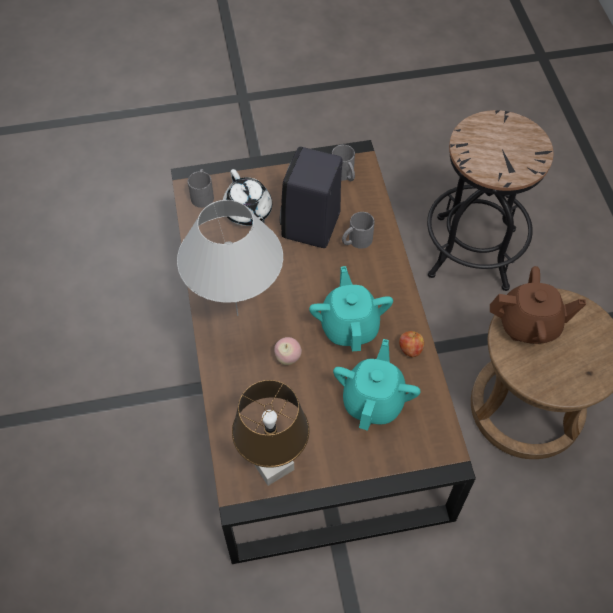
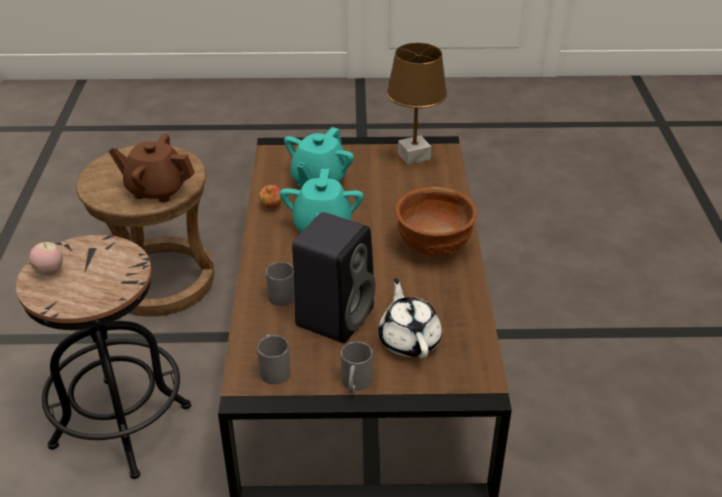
camera: 170 degrees left, 20 degrees down
white table lamp [177,200,283,316] -> brown bowl [395,187,477,256]
grey mug [188,169,214,208] -> grey mug moved to [341,341,373,393]
apple [274,337,302,365] -> apple moved to [29,242,63,276]

